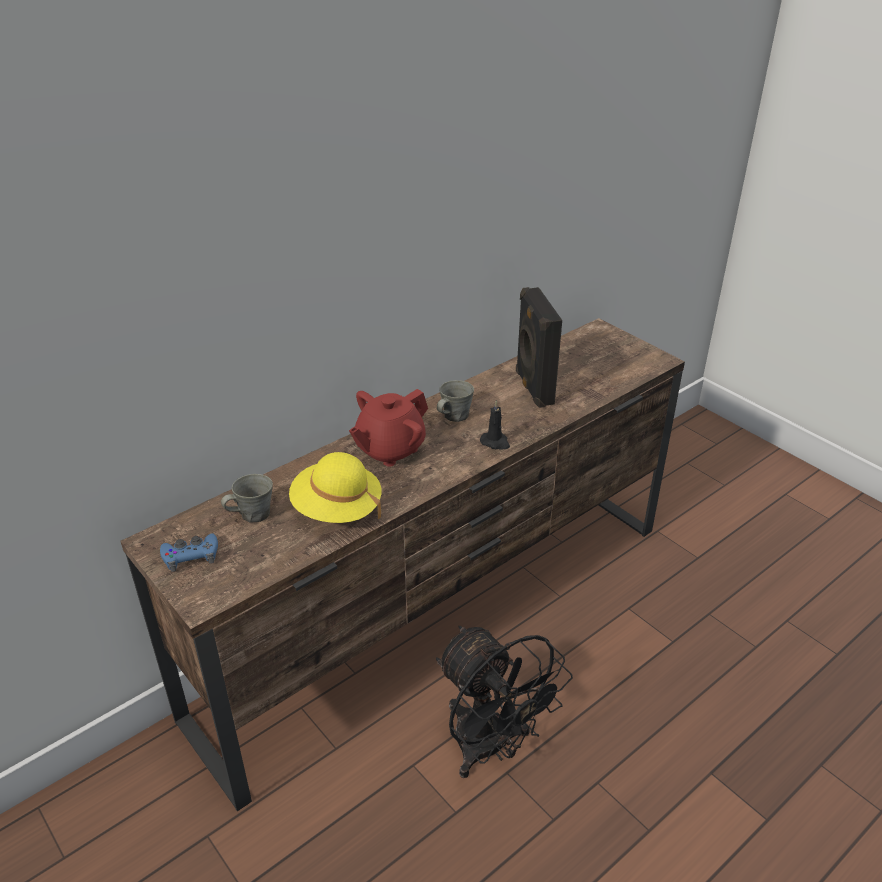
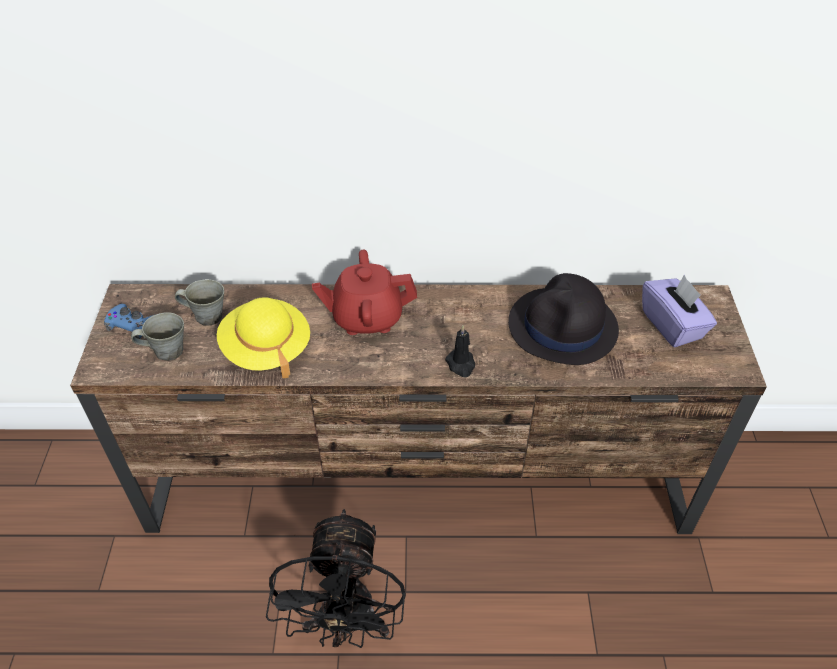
camera: 40 degrees right, 10 degrees up
grey mug [437,380,474,422] -> grey mug moved to [131,313,184,361]
black speaker [516,287,562,408] -> black hat [508,273,619,365]
none -> purple tissue box [642,275,717,347]

